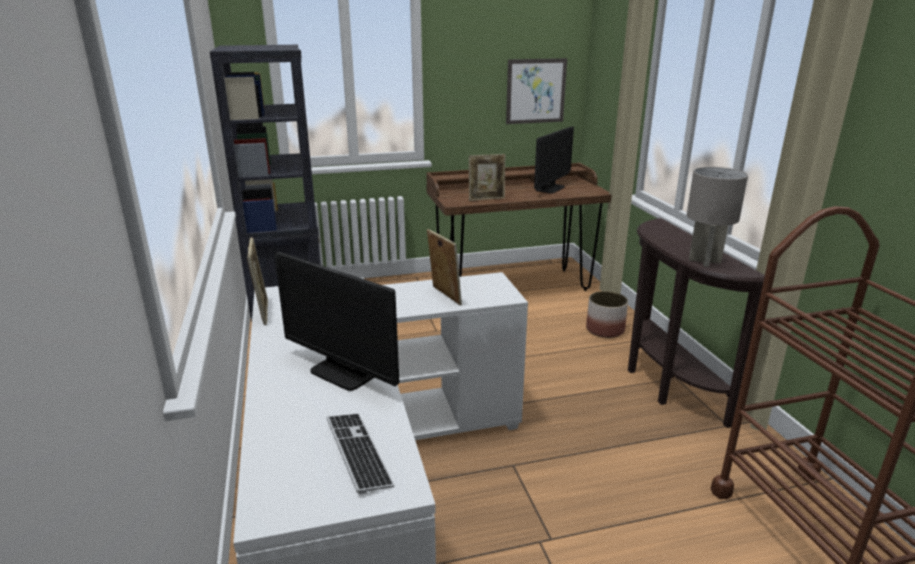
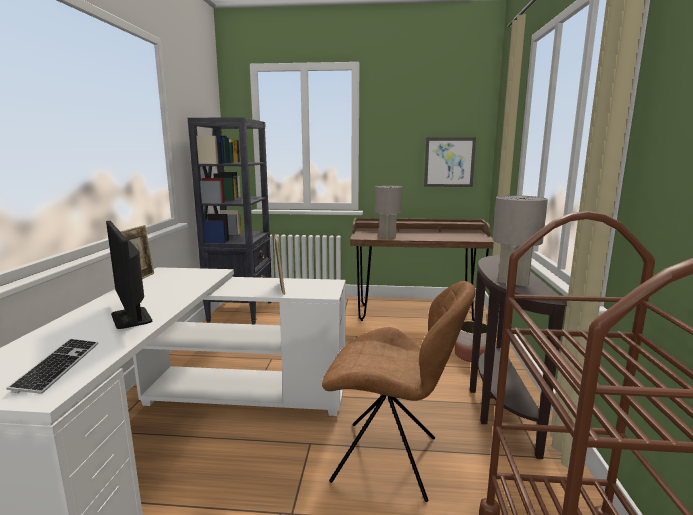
camera: 20 degrees right, 10 degrees down
picture frame [469,154,506,201] -> grey table lamp [375,185,403,239]
monitor [534,126,574,193] -> none
none -> brown chair [322,281,476,502]

